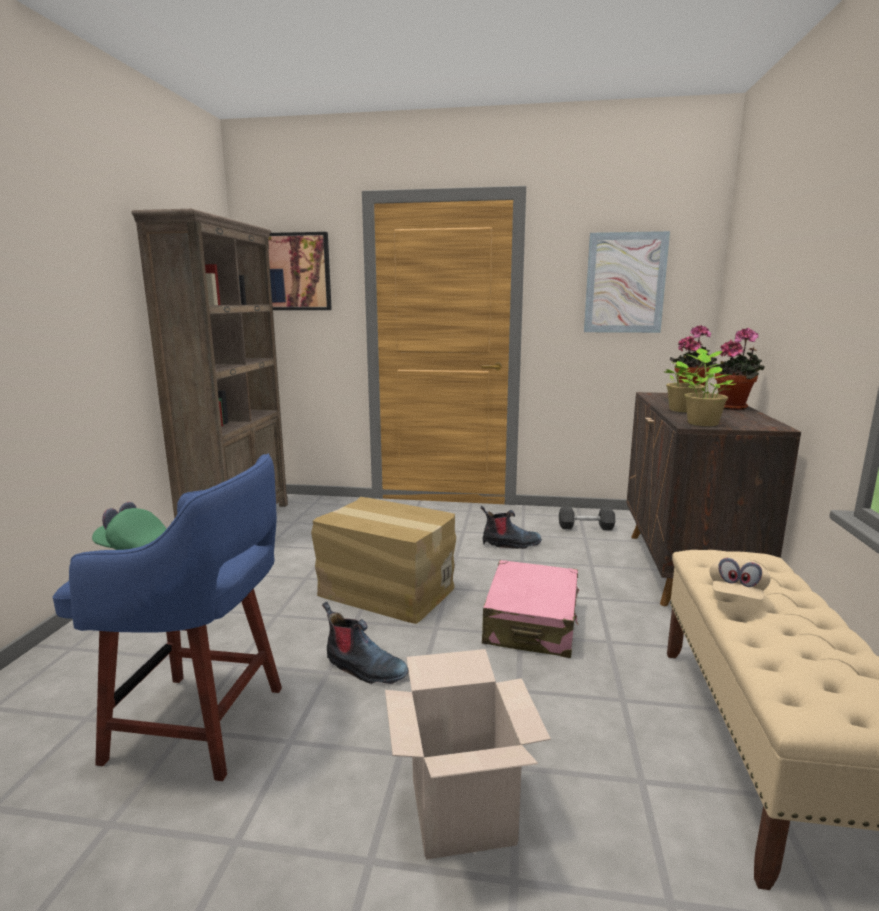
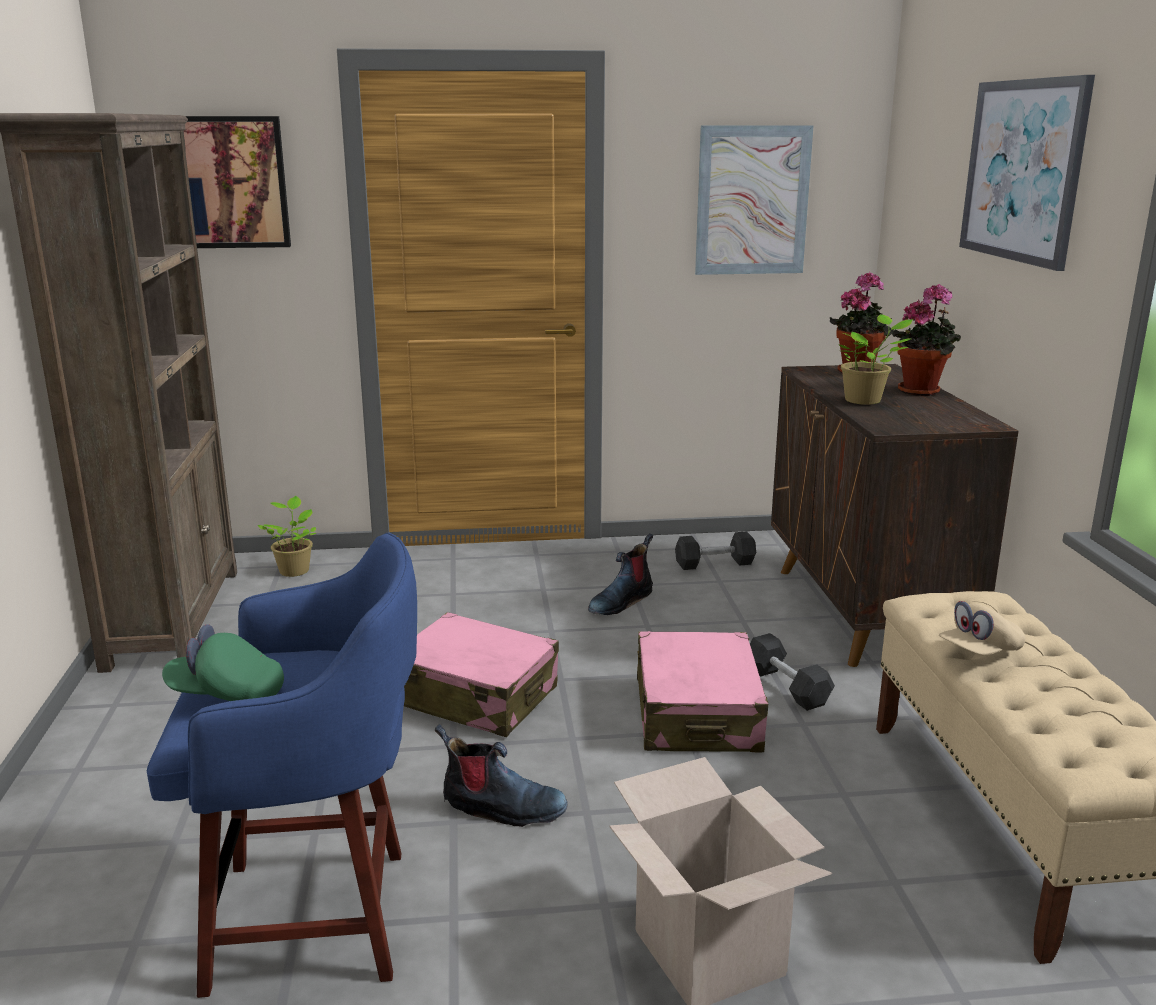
camera: 15 degrees left, 5 degrees up
cardboard box [311,497,456,624] -> pink suitcase [404,612,559,737]
boot [480,505,542,549] -> boot turned 150 degrees clockwise [588,533,653,615]
potted plant [676,353,735,426] -> potted plant moved to [258,496,316,577]
beige cap [709,557,770,600] -> beige cap turned 45 degrees clockwise [939,601,1025,655]
none -> grey dumbbell [750,633,835,711]
none -> picture [959,75,1095,271]

